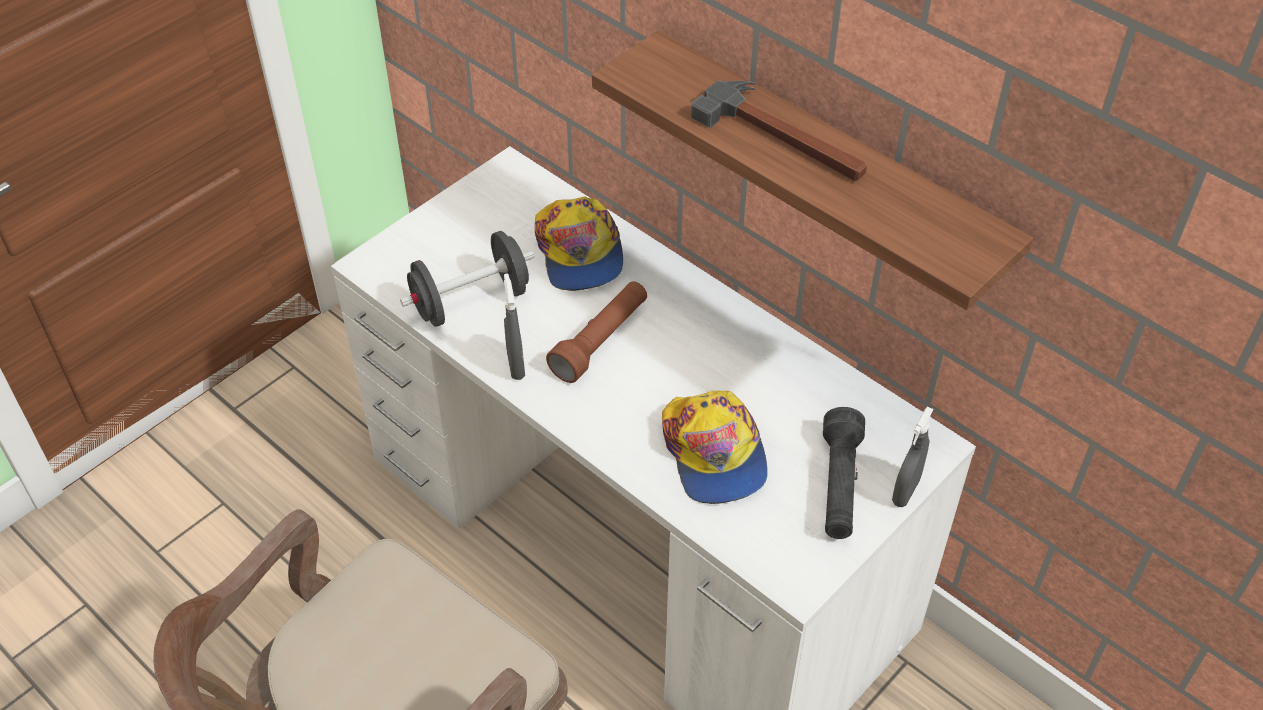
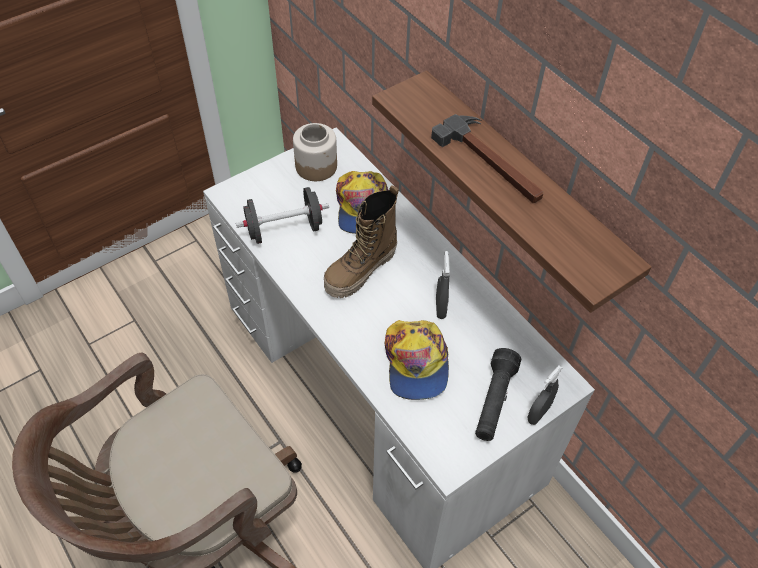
camera: 10 degrees right, 5 degrees up
grey spray bottle [504,274,525,380] -> grey spray bottle moved to [436,251,450,319]
brown flashlight [546,281,647,383] -> boot [324,185,399,298]
none -> jar [293,123,337,181]

